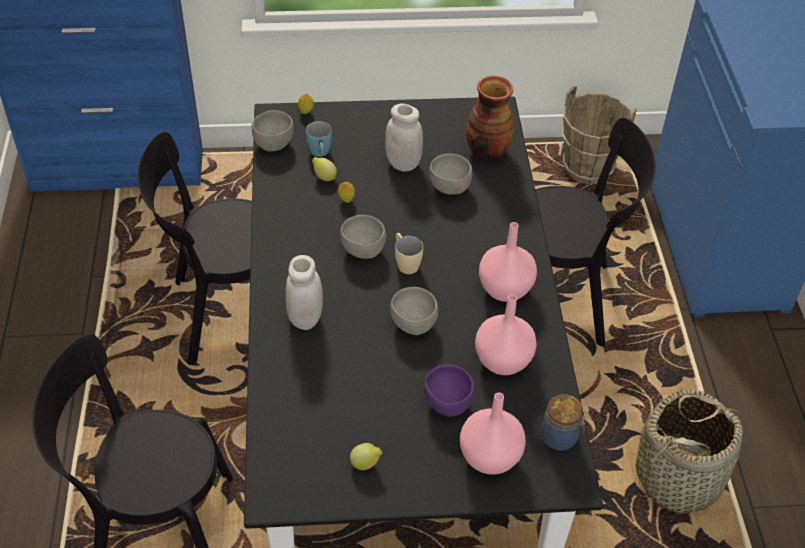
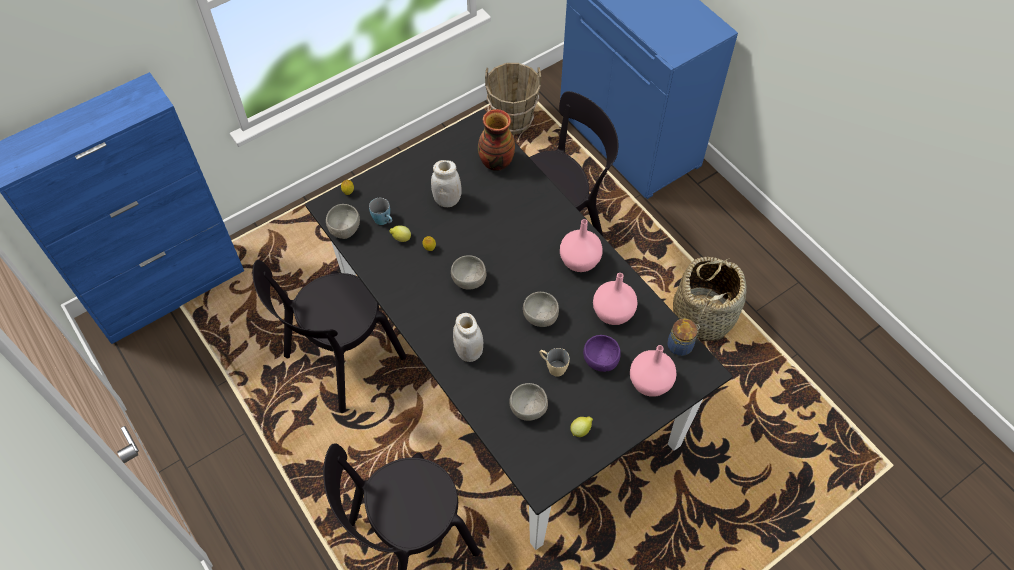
camera: 30 degrees left, 10 degrees up
beige mug [395,233,423,274] -> beige mug moved to [539,348,570,377]
grey bowl [429,153,472,195] -> grey bowl moved to [509,383,548,421]

